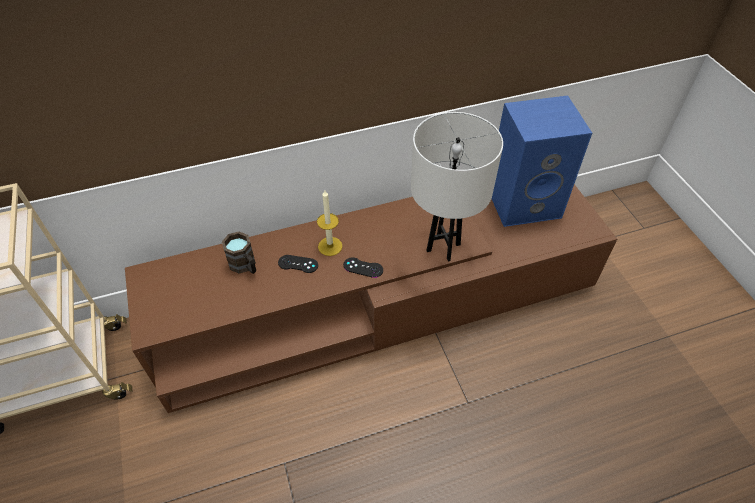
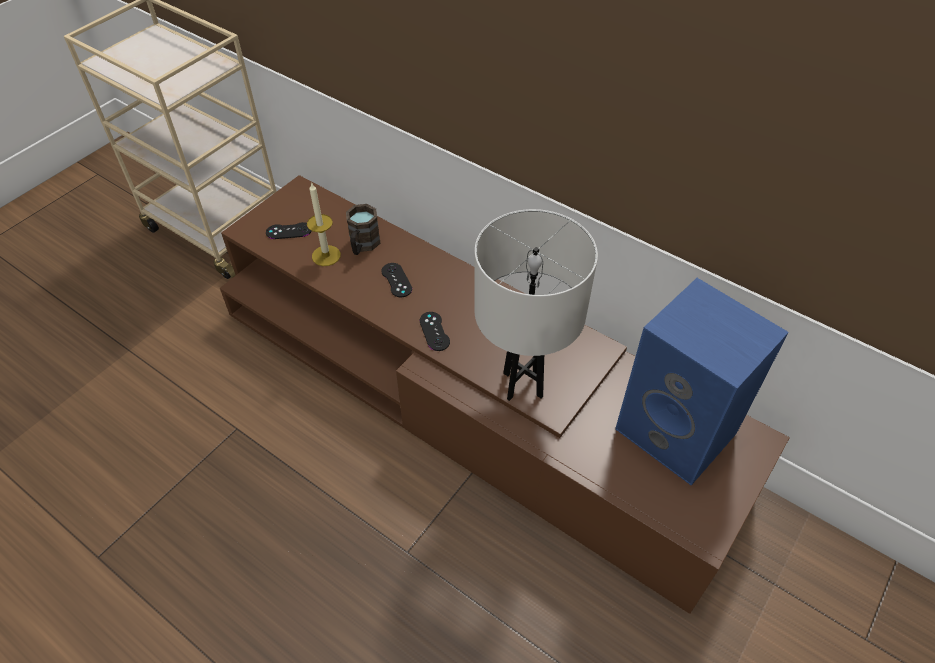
camera: 55 degrees right, 0 degrees up
candle [317,190,342,256] -> candle moved to [307,182,341,266]
none -> black game controller [266,222,312,239]

